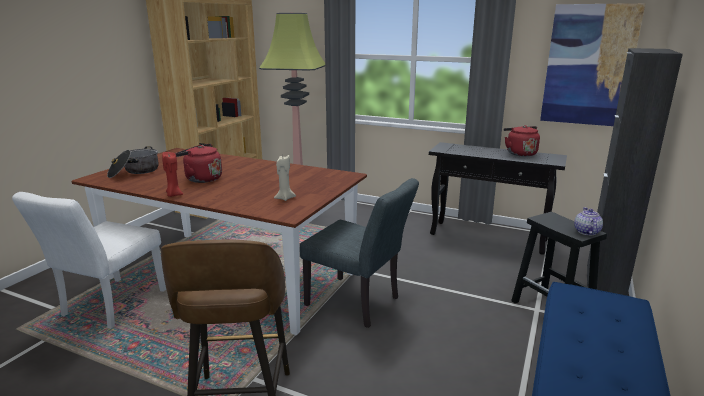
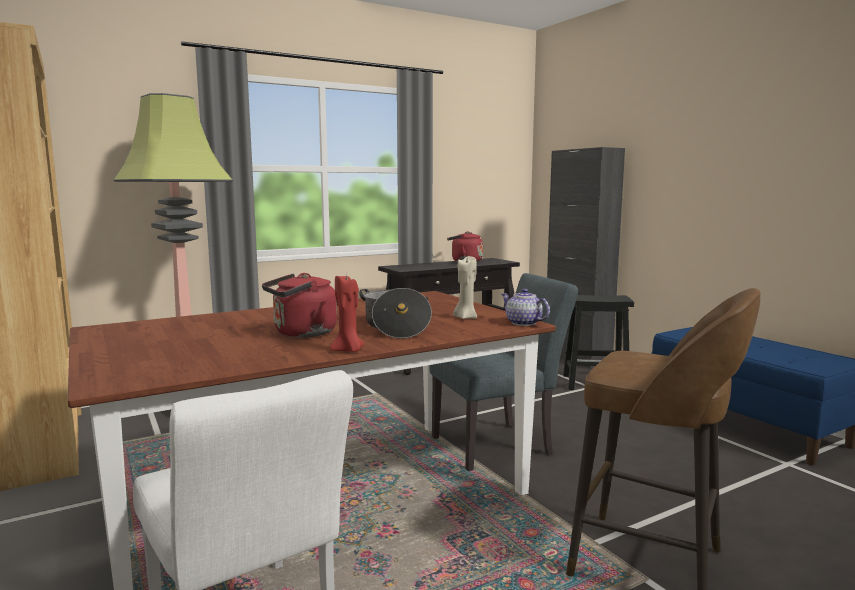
camera: 55 degrees left, 10 degrees down
cooking pot [107,146,159,178] -> cooking pot moved to [359,288,432,339]
picture [540,3,646,126] -> none
teapot [574,207,603,235] -> teapot moved to [501,288,550,326]

